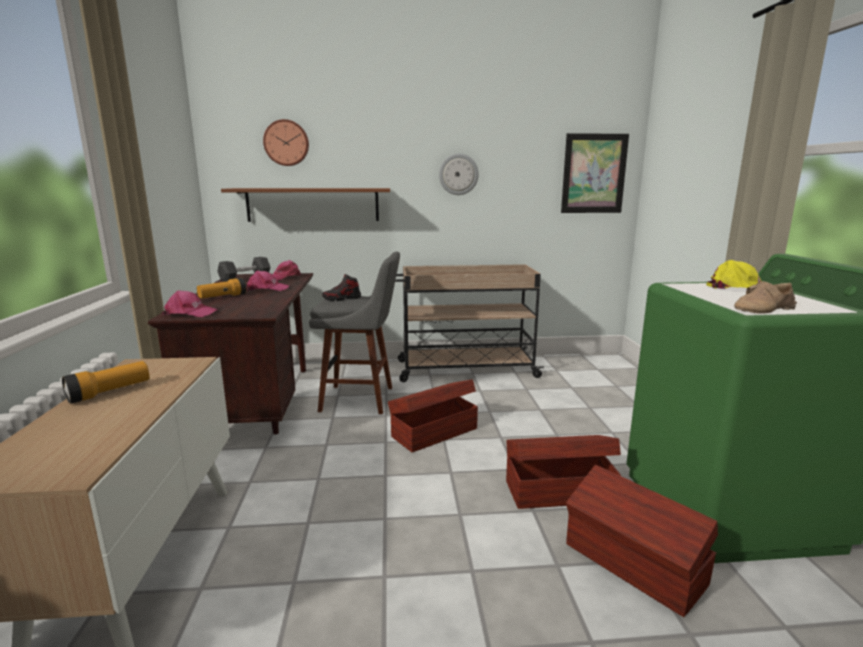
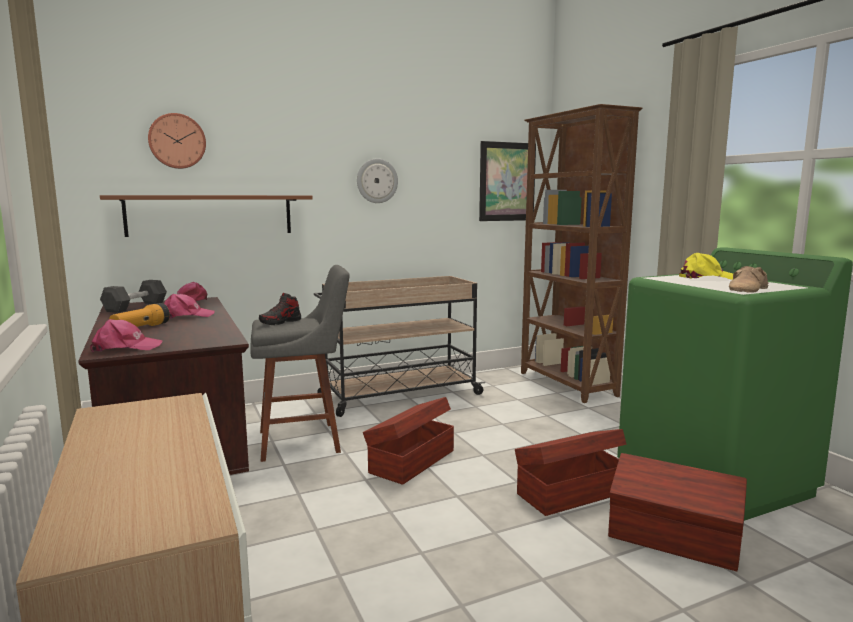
camera: 20 degrees left, 5 degrees down
flashlight [62,361,150,404] -> none
none -> brown bookcase [521,104,642,403]

